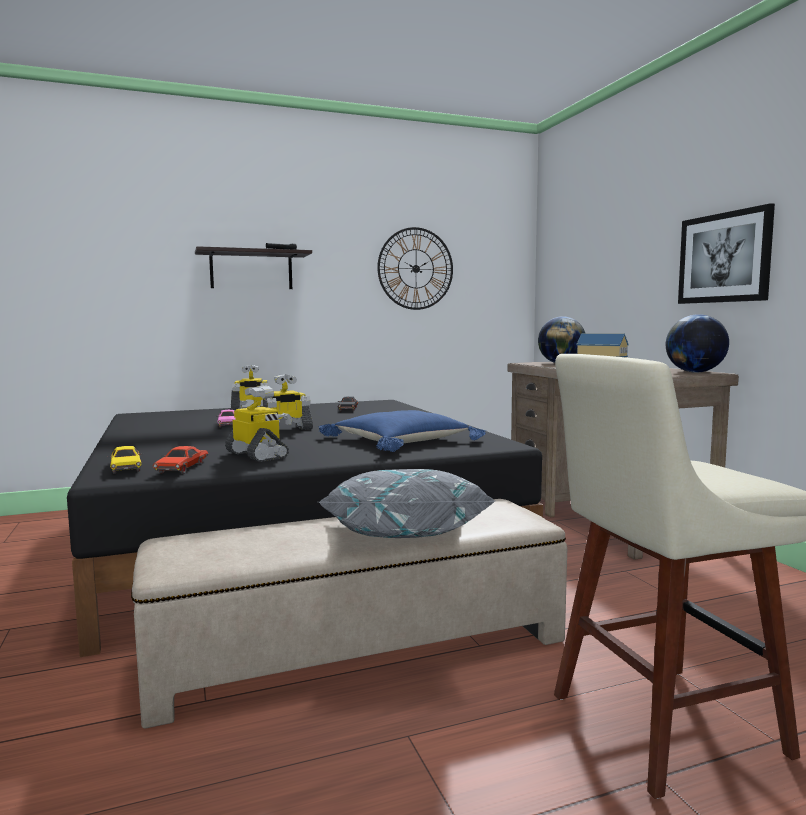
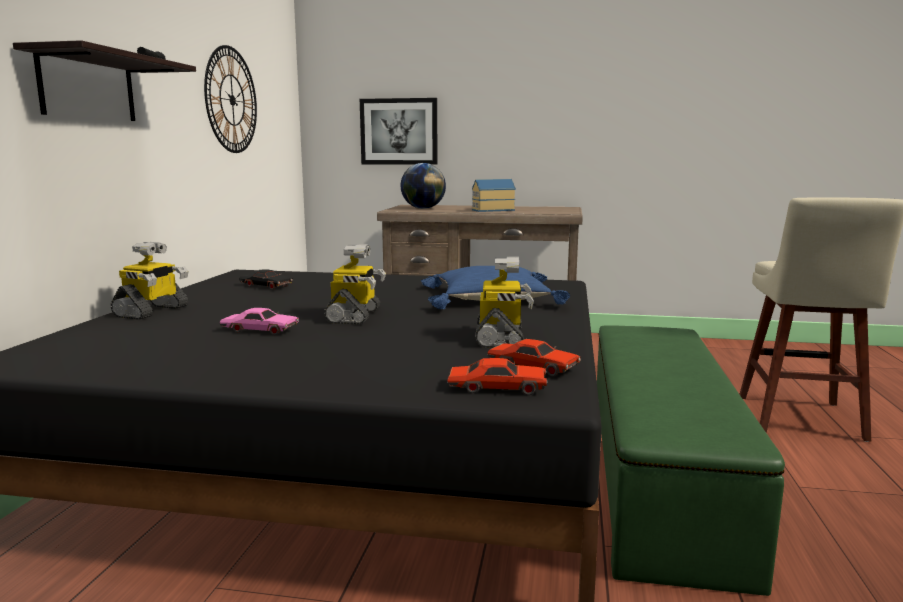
camera: 60 degrees left, 5 degrees up
yellow toy car [107,446,143,474] -> red toy car [447,358,547,395]
beige bench [131,499,567,728] -> green bench [597,325,785,596]
toy robot [225,386,292,462] -> toy robot turned 105 degrees clockwise [475,257,534,348]
grey pillow [317,469,495,538] -> none
globe [666,314,729,373] -> none
picture [678,203,775,304] -> picture moved to [360,98,438,165]

